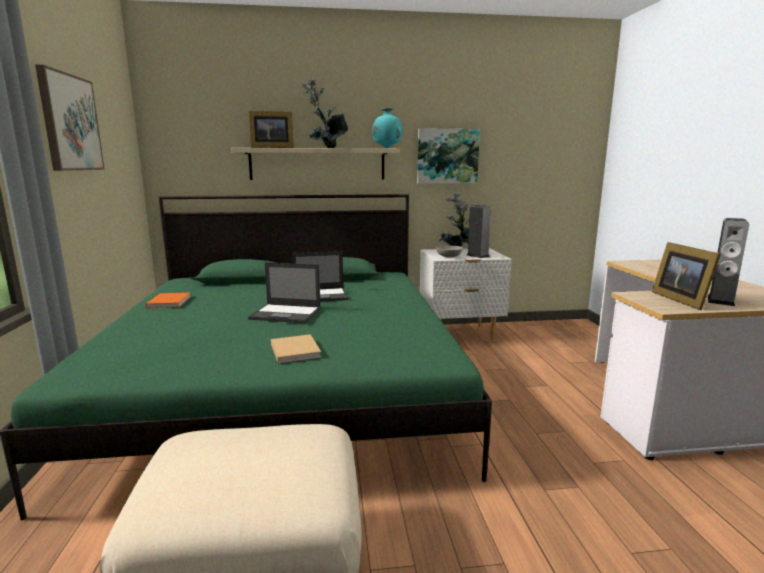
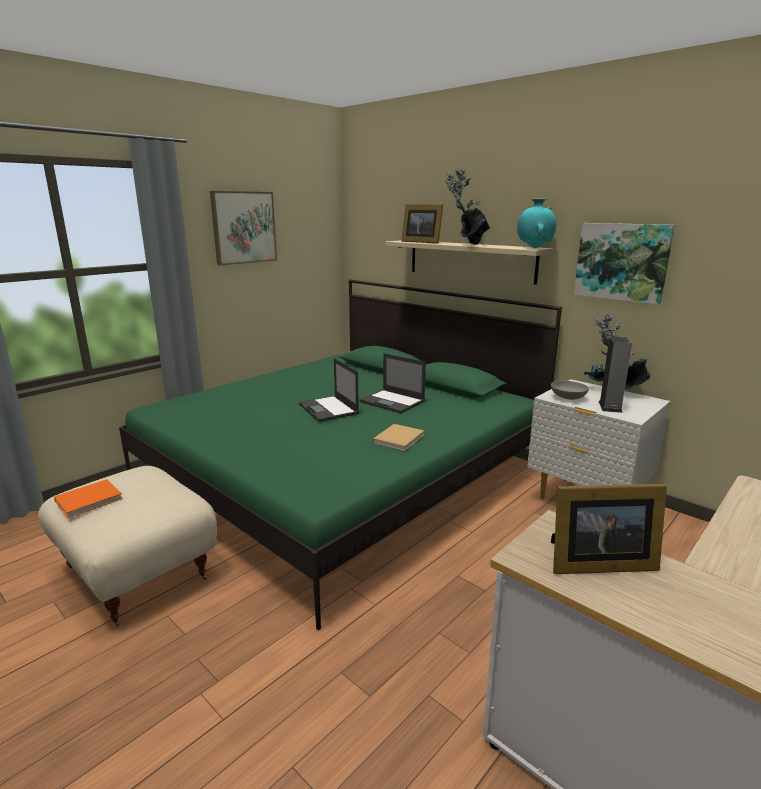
camera: 50 degrees right, 5 degrees up
orange book [146,293,191,308] -> orange book moved to [54,479,123,518]
beige book [271,334,321,364] -> beige book moved to [373,424,424,451]
picture frame [652,242,721,310] -> picture frame turned 135 degrees counterclockwise [551,484,667,574]
speaker [708,218,749,306] -> none

